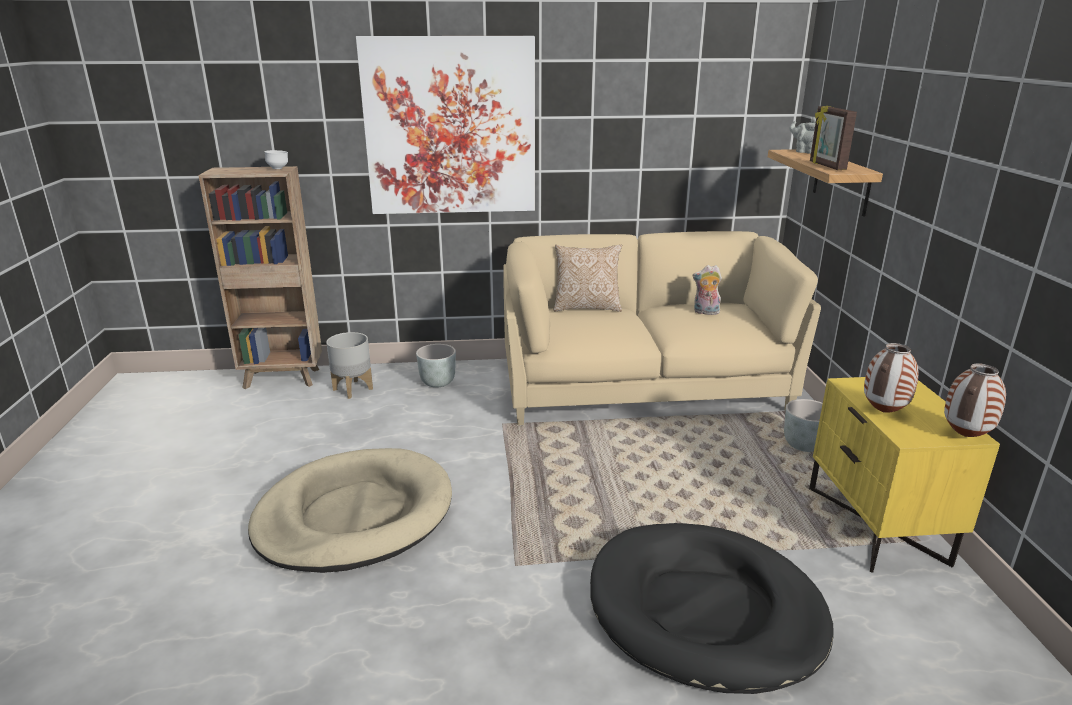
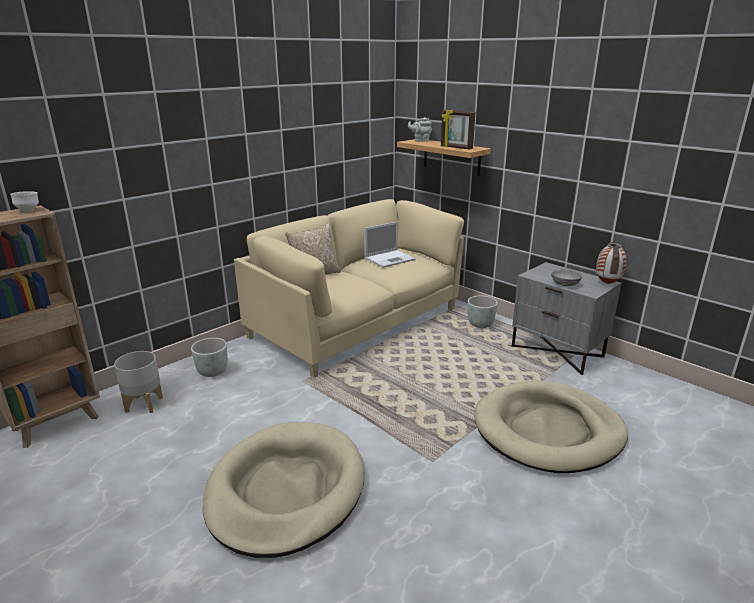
camera: 40 degrees left, 0 degrees up
picture [356,36,535,214] -> none
black dog bed [590,523,834,694] -> beige dog bed [474,381,628,473]
plush toy [693,265,722,315] -> laptop [364,221,416,268]
yellow nightstand [809,377,1000,573] -> grey nightstand [512,262,622,375]
vase [864,343,919,413] -> grey bowl [551,269,582,286]

